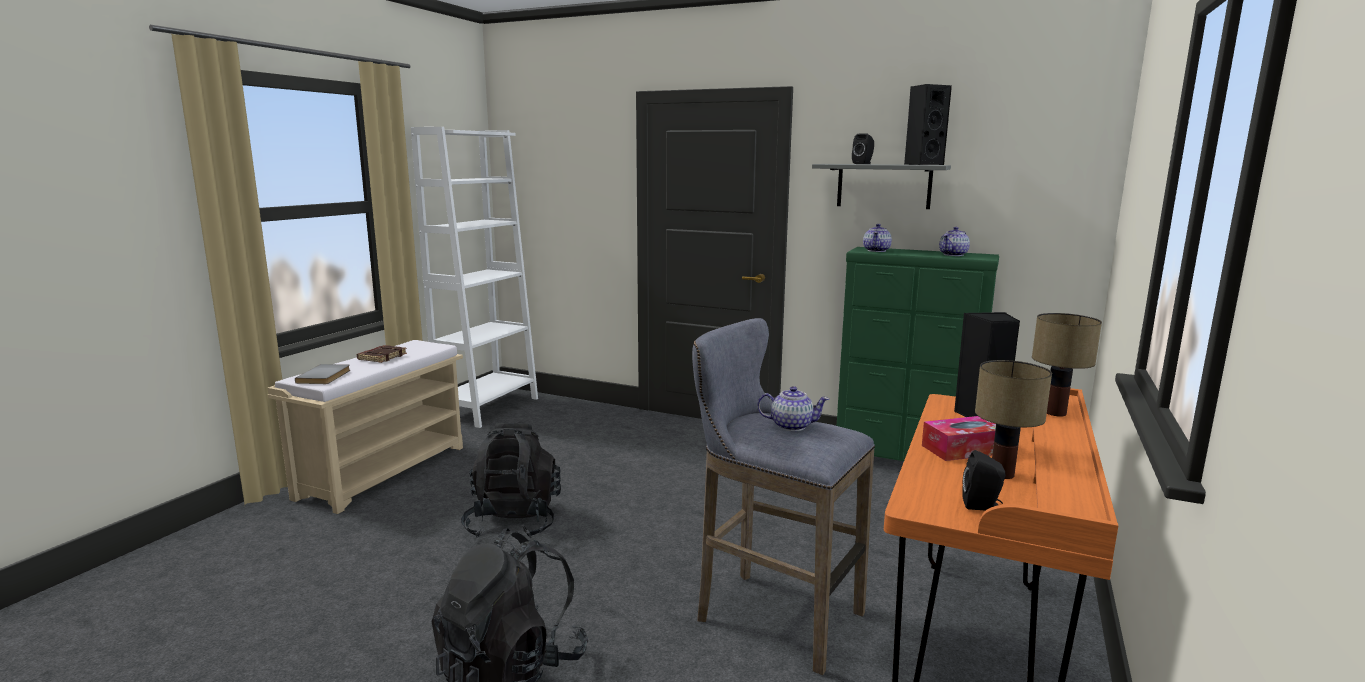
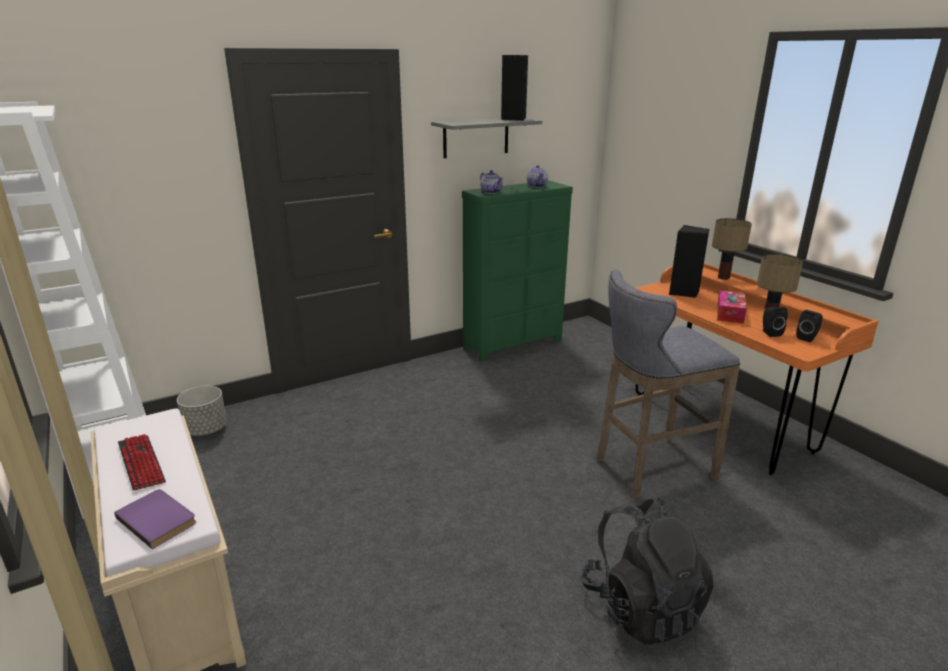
camera: 55 degrees left, 10 degrees up
grey book [295,364,350,384] -> purple book [114,489,196,549]
brown book [357,345,407,363] -> keyboard [118,434,166,491]
black backpack [461,423,561,538] -> none
teapot [757,386,829,431] -> none
black speaker [852,133,874,164] -> black speaker moved to [763,307,788,337]
none -> grey planter [177,386,227,436]

